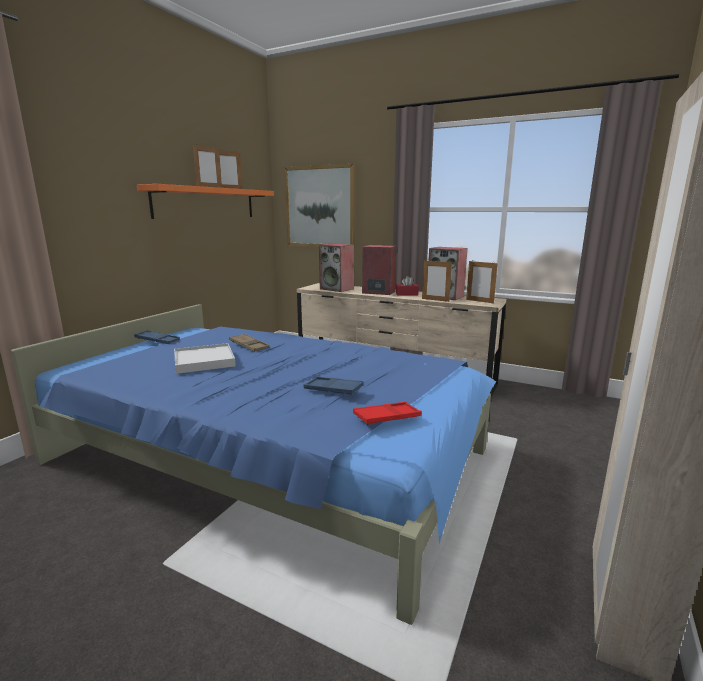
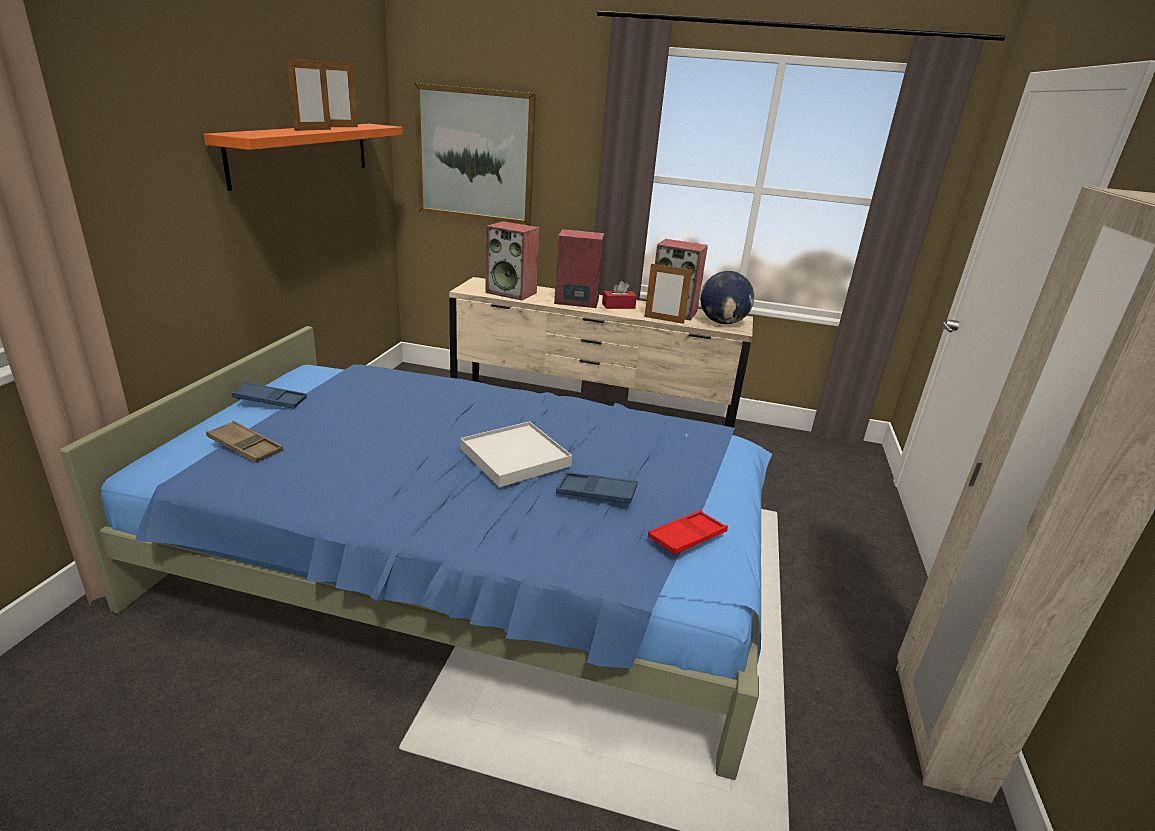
camera: 15 degrees left, 10 degrees up
white tray [174,343,236,374] -> white tray moved to [460,421,572,487]
brown tray [229,334,269,352] -> brown tray moved to [206,421,283,463]
picture frame [466,261,498,304] -> globe [700,271,754,324]

